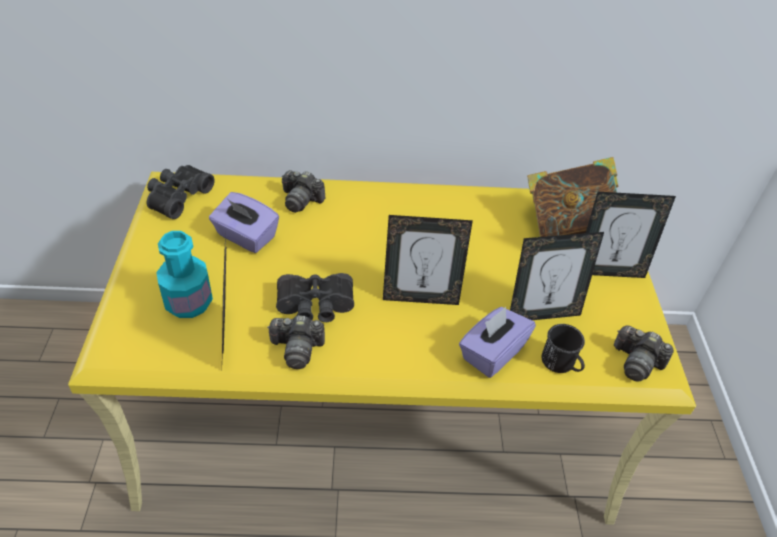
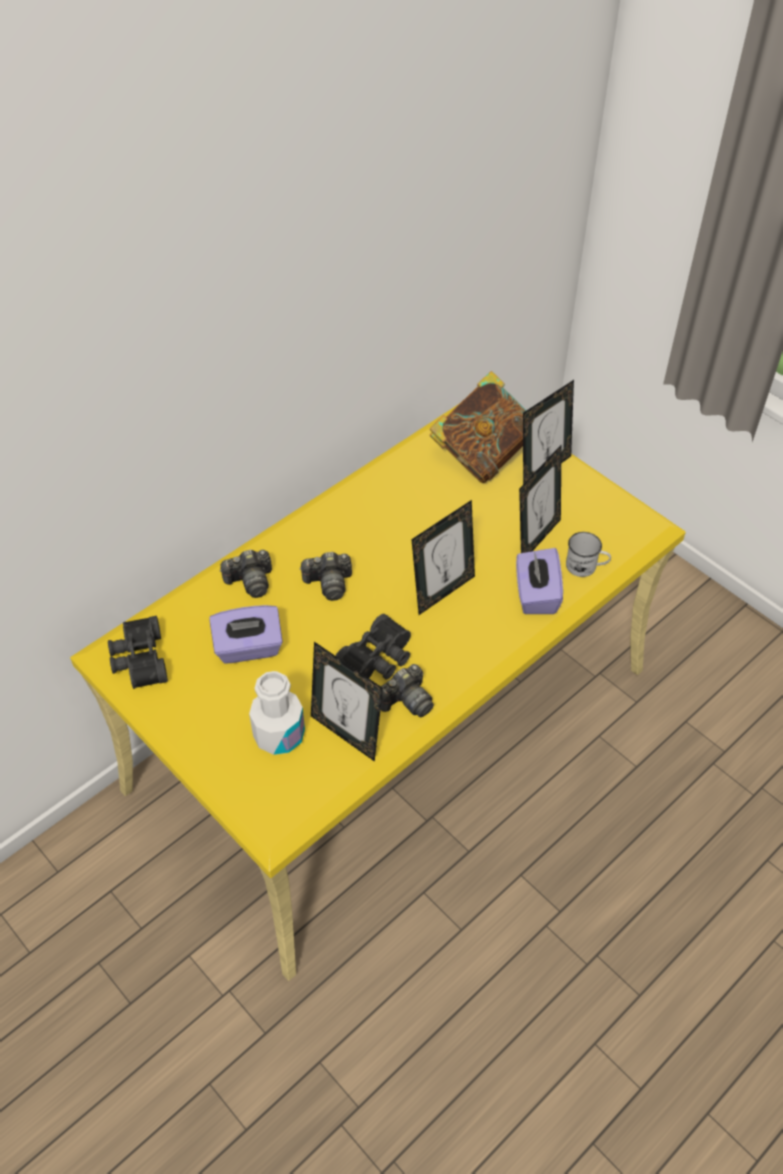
camera: 40 degrees left, 5 degrees up
turquoise bottle [156,231,213,318] -> white bottle [249,671,305,755]
black mug [542,324,585,373] -> white mug [566,532,611,577]
camera [614,325,674,382] -> camera moved to [300,552,352,601]

